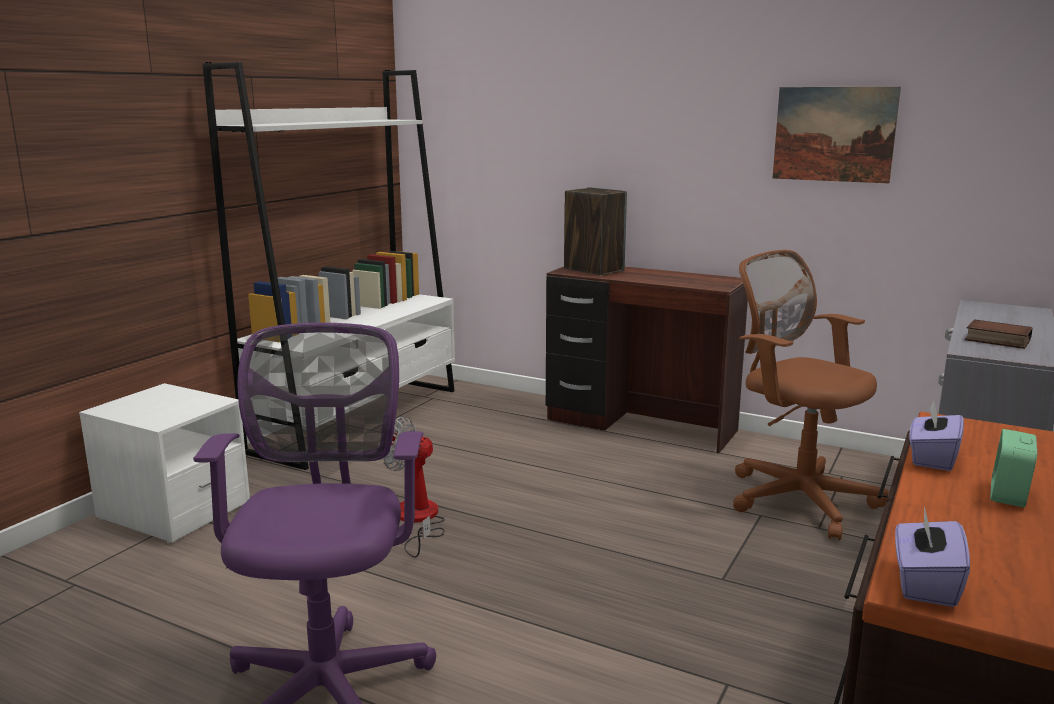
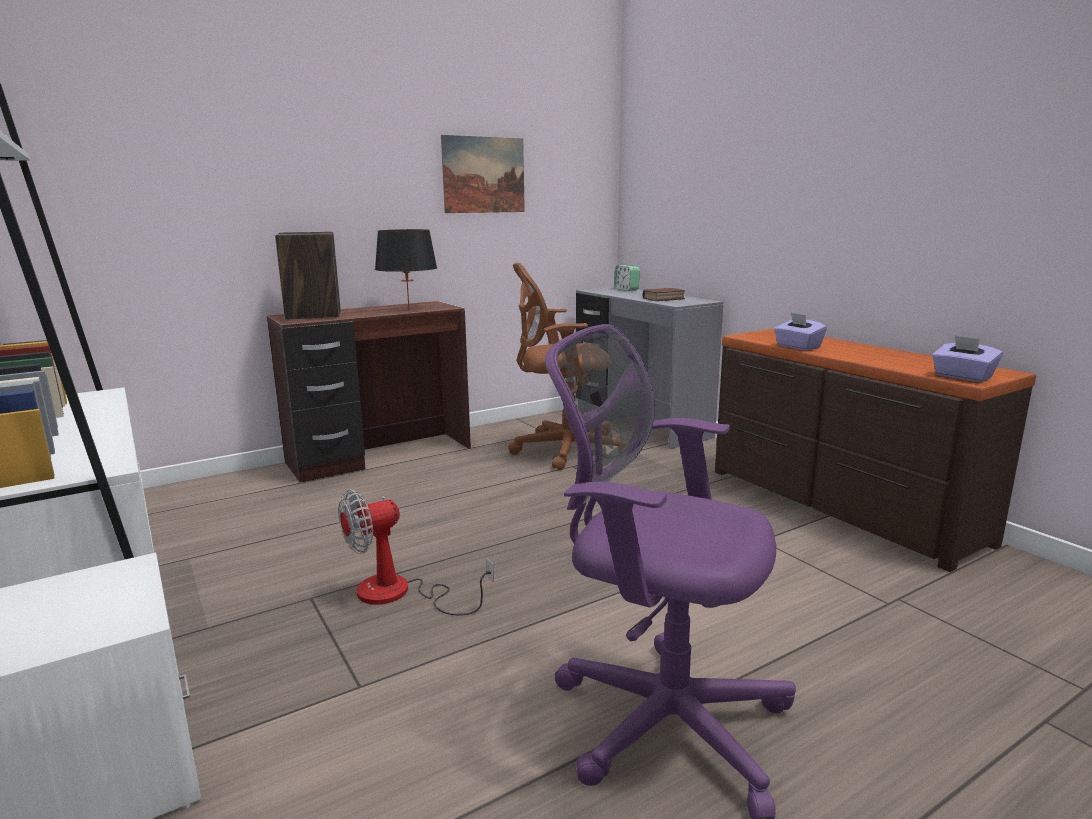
camera: 60 degrees left, 0 degrees up
alarm clock [990,429,1037,507] -> alarm clock moved to [614,265,640,291]
none -> black table lamp [375,229,437,309]

